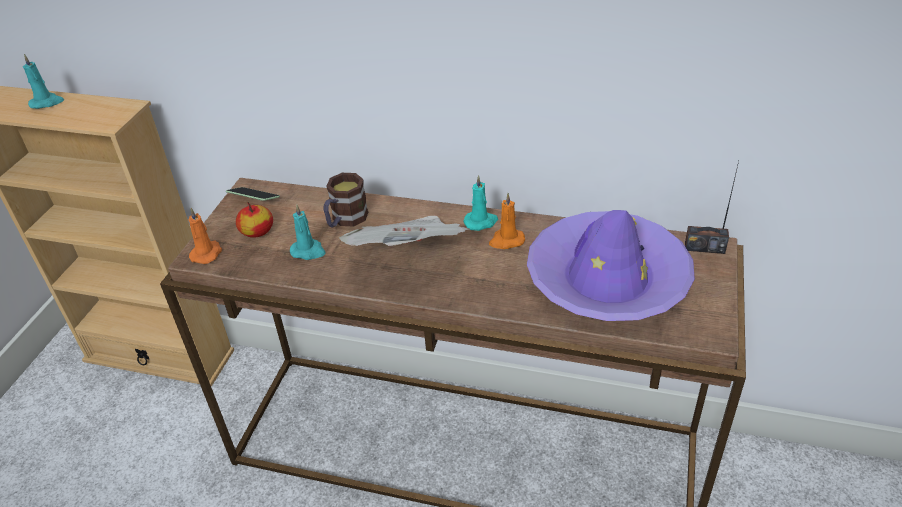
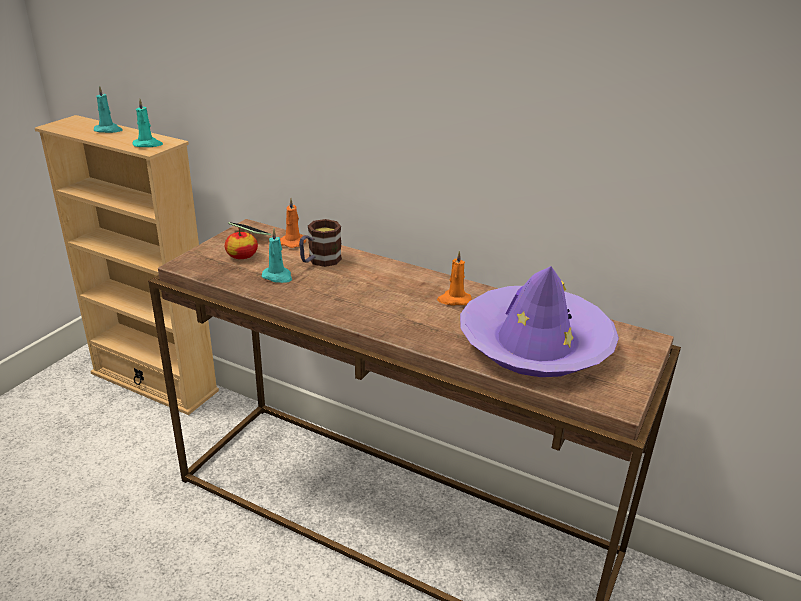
camera: 10 degrees right, 10 degrees down
orange candle [189,208,222,264] -> orange candle moved to [280,198,306,248]
newspaper [339,216,470,246] -> none
turquoise candle [463,175,498,231] -> turquoise candle moved to [132,99,163,147]
radio [685,161,739,254] -> none

